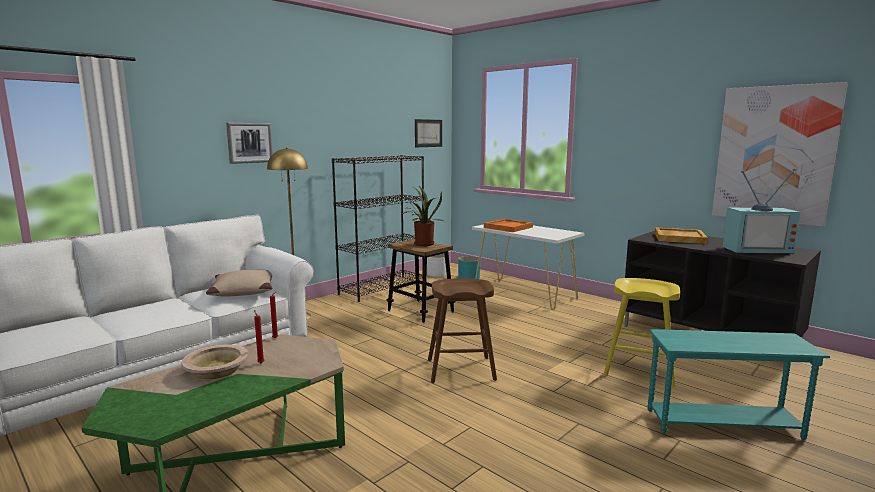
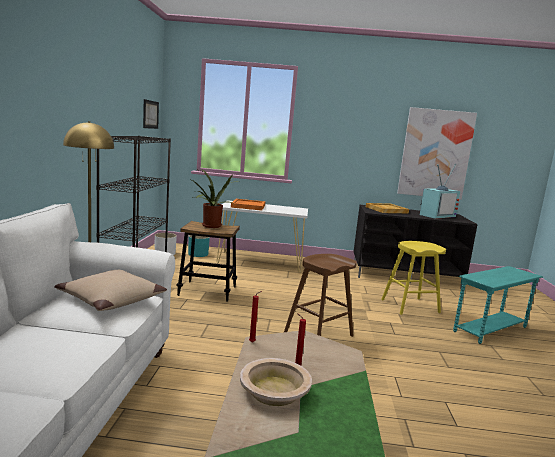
camera: 40 degrees left, 0 degrees up
picture [226,123,273,164] -> none

